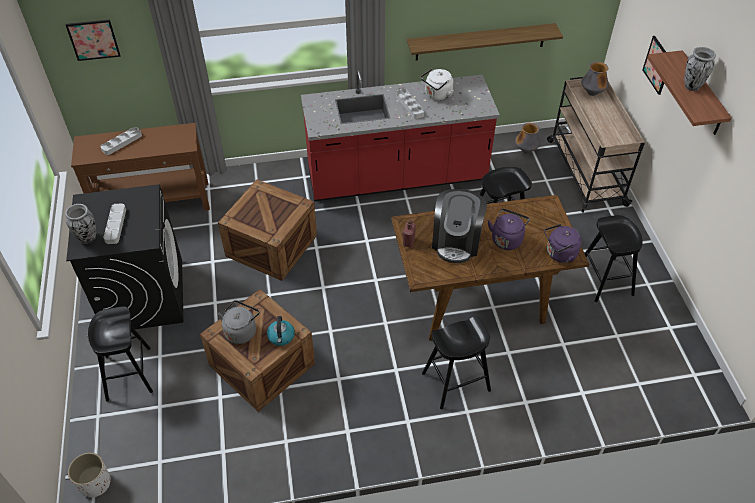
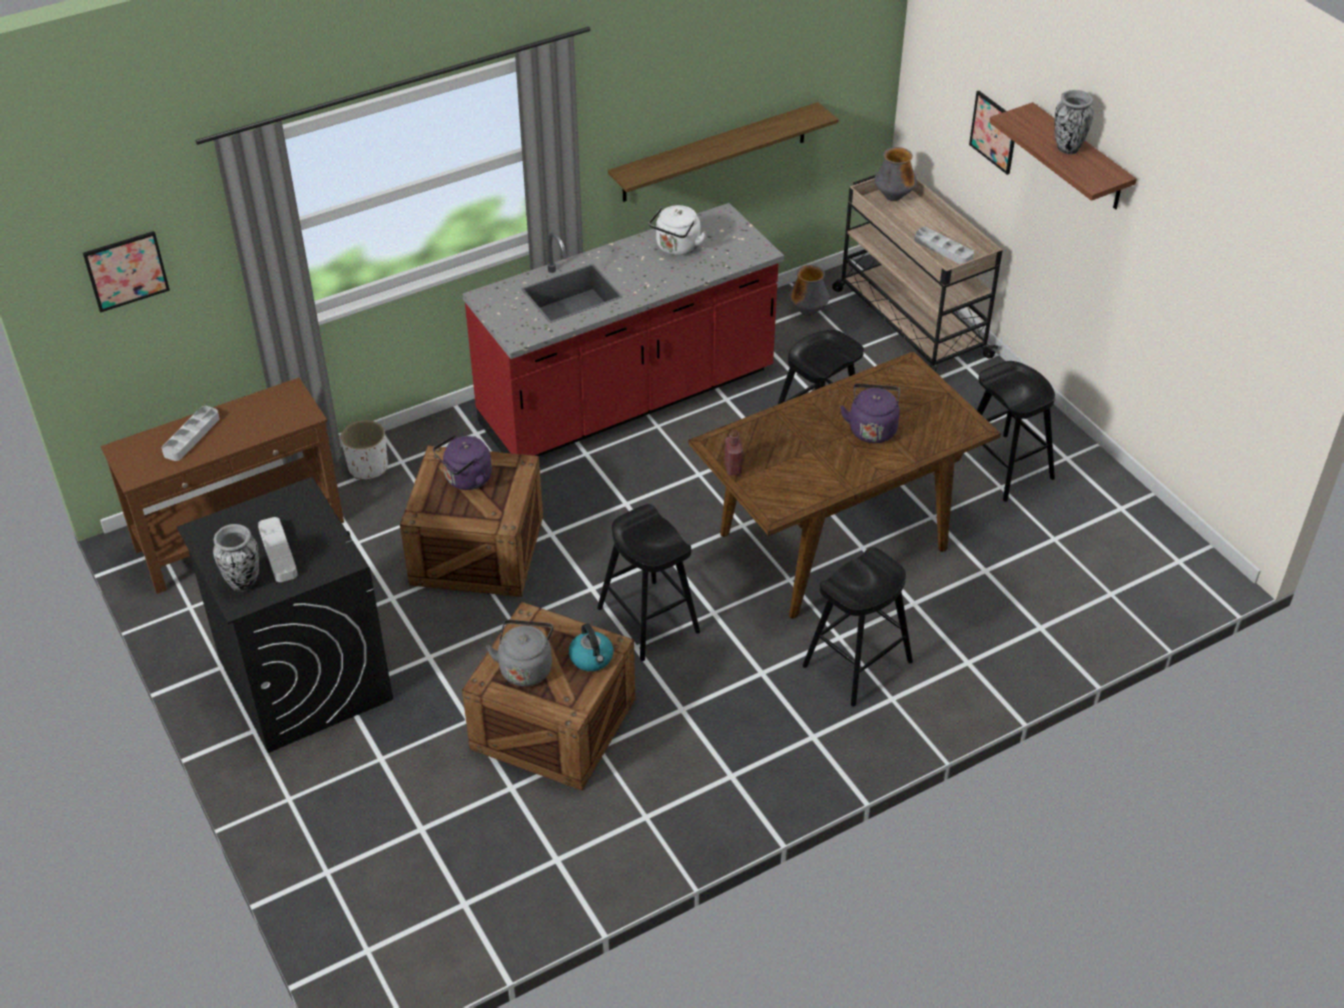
camera: 20 degrees left, 5 degrees down
white planter [68,453,111,498] -> white planter moved to [341,420,388,479]
black stool [88,306,153,402] -> black stool moved to [597,504,700,661]
grey tray [396,89,424,119] -> grey tray moved to [914,227,974,264]
coffee machine [432,189,487,263] -> none
purple kettle [544,224,581,263] -> purple kettle moved to [433,435,492,490]

